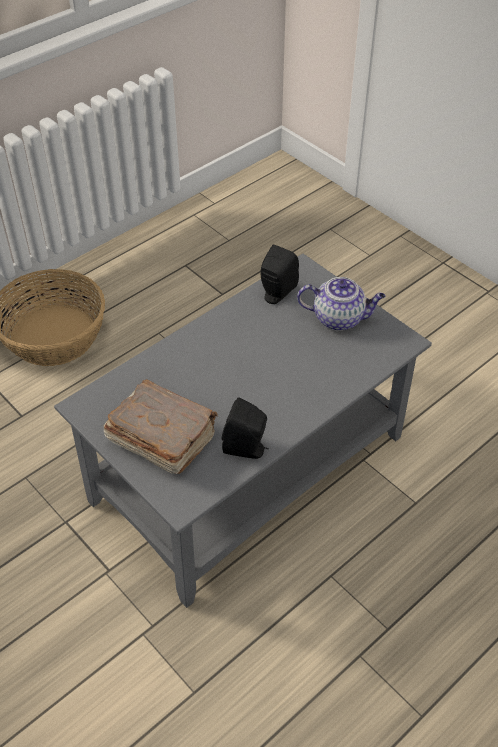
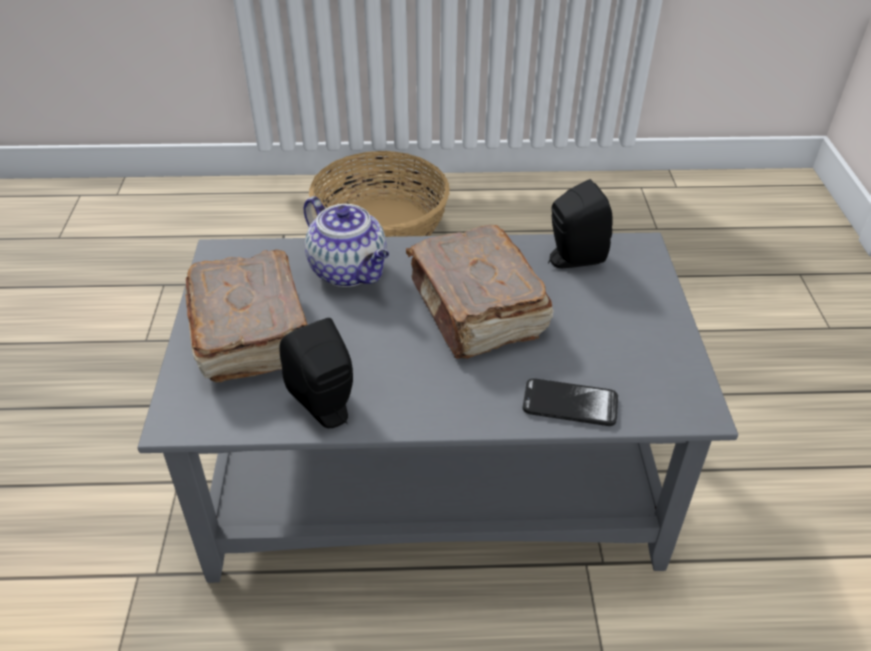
camera: 40 degrees right, 5 degrees down
teapot [297,277,386,331] -> teapot moved to [303,196,389,287]
none -> brown book [406,225,554,359]
none -> phone [523,378,618,426]

